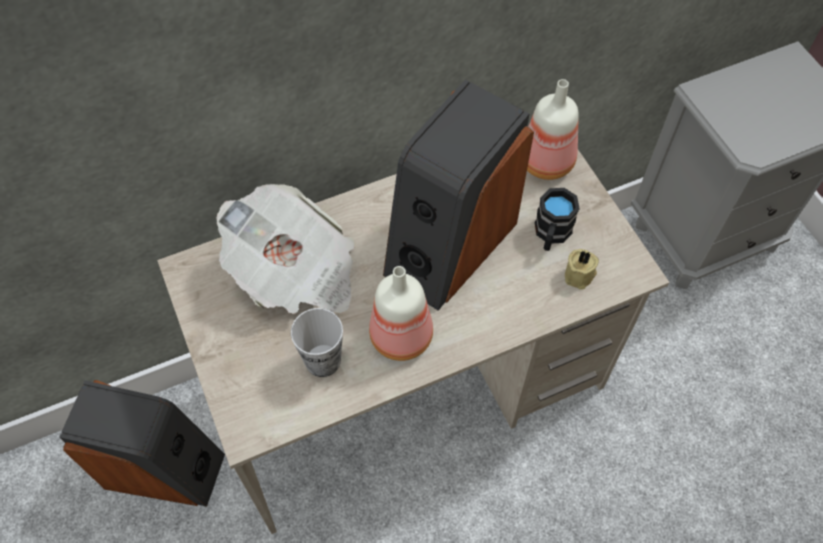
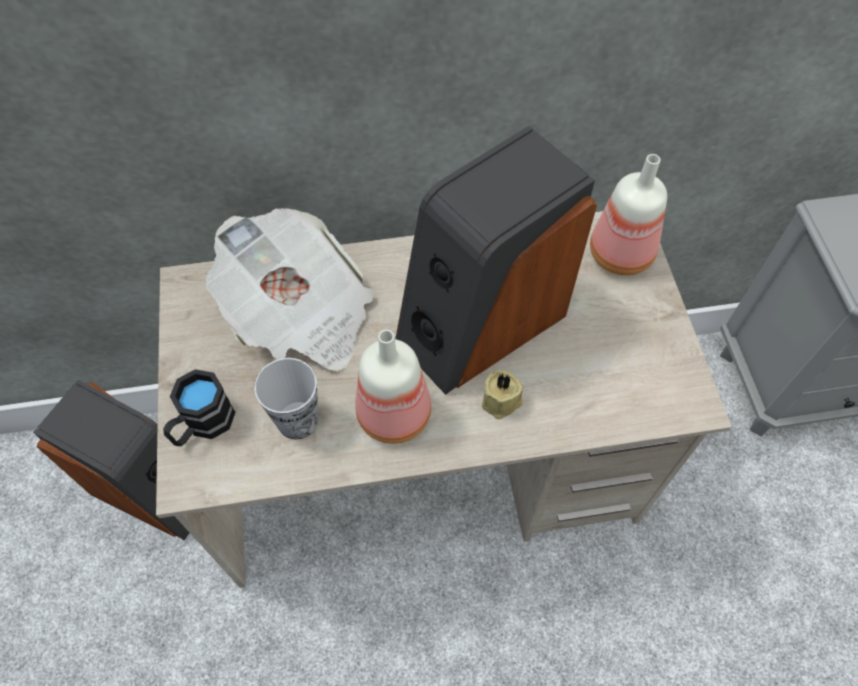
camera: 15 degrees right, 0 degrees up
black mug [535,188,580,251] -> black mug moved to [163,369,236,446]
beige candle [565,249,599,290] -> beige candle moved to [482,370,523,419]

